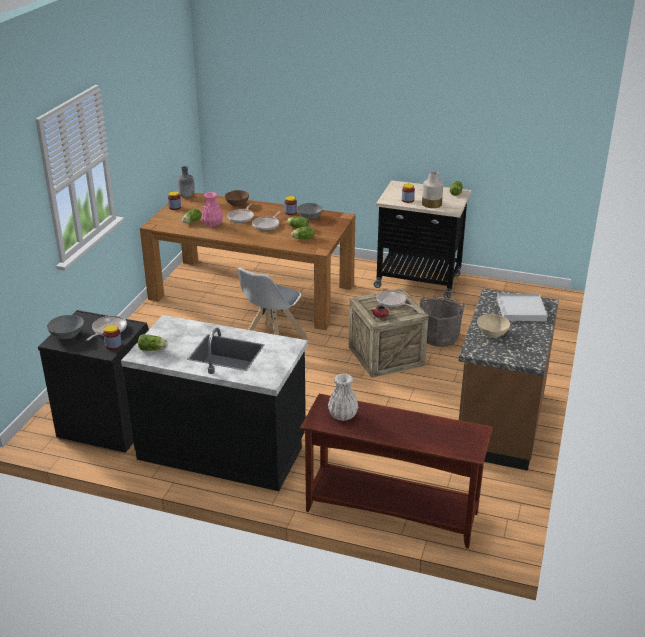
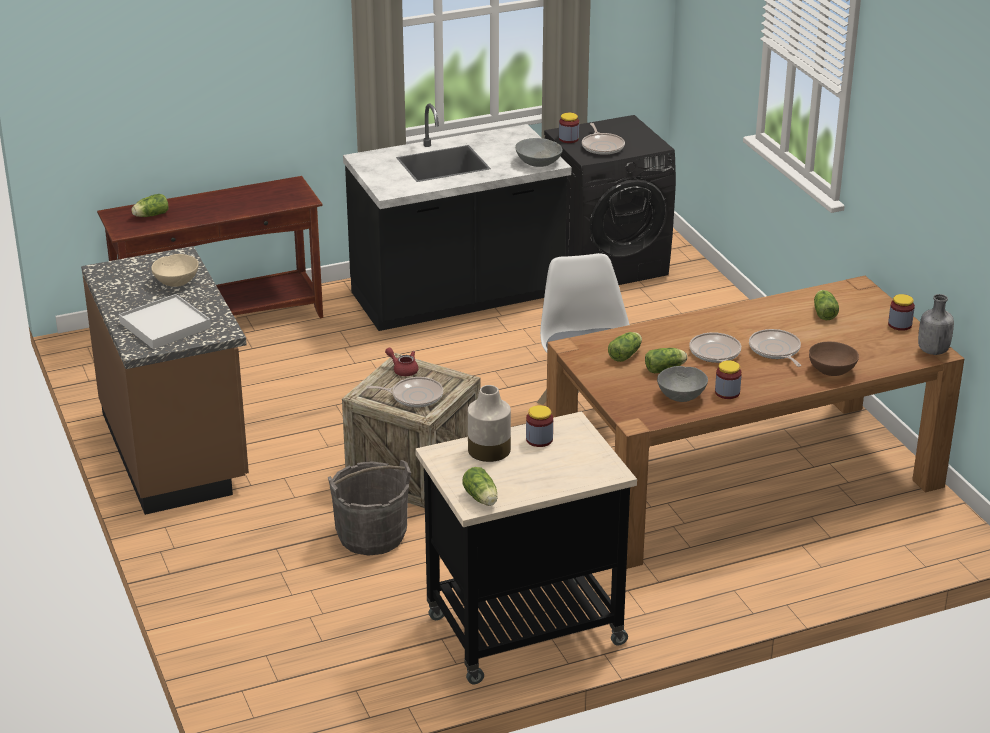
camera: 140 degrees right, 0 degrees up
grey bowl [47,315,84,339] -> grey bowl moved to [515,138,562,167]
lettuce [138,334,167,351] -> lettuce moved to [131,194,169,217]
pink vase [201,192,223,227] -> none
white vase [328,373,358,421] -> none

